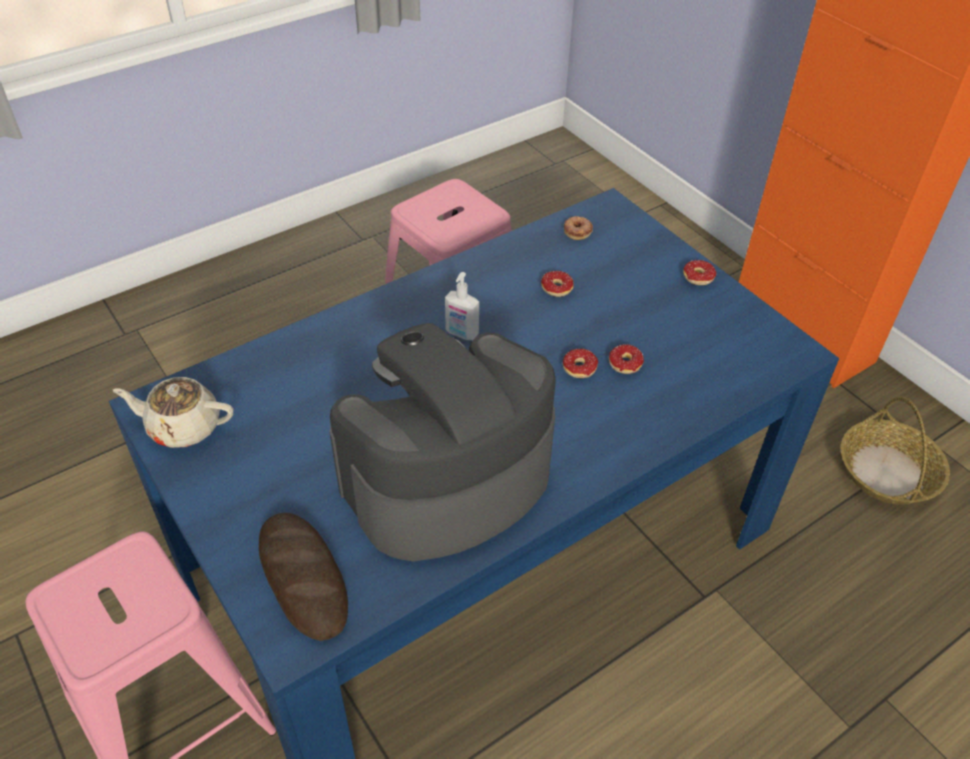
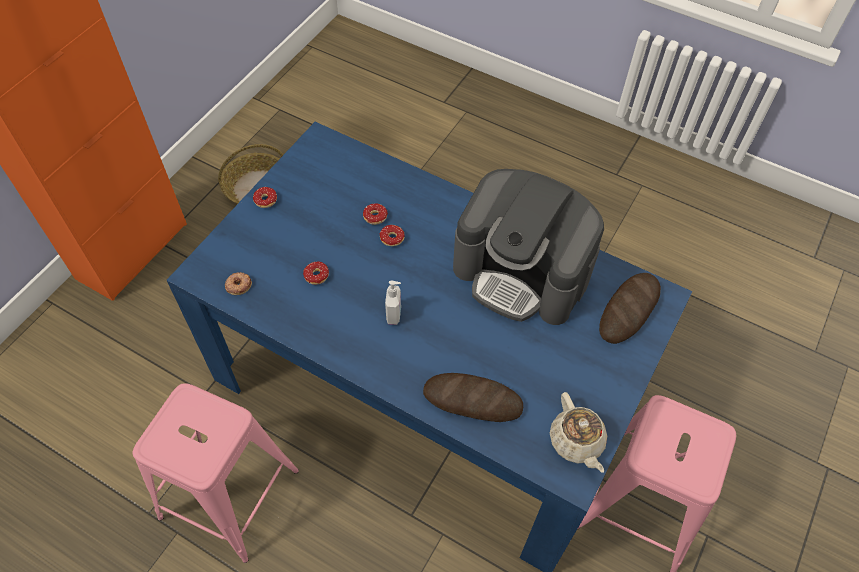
camera: 115 degrees left, 10 degrees up
none -> bread [423,373,523,422]

